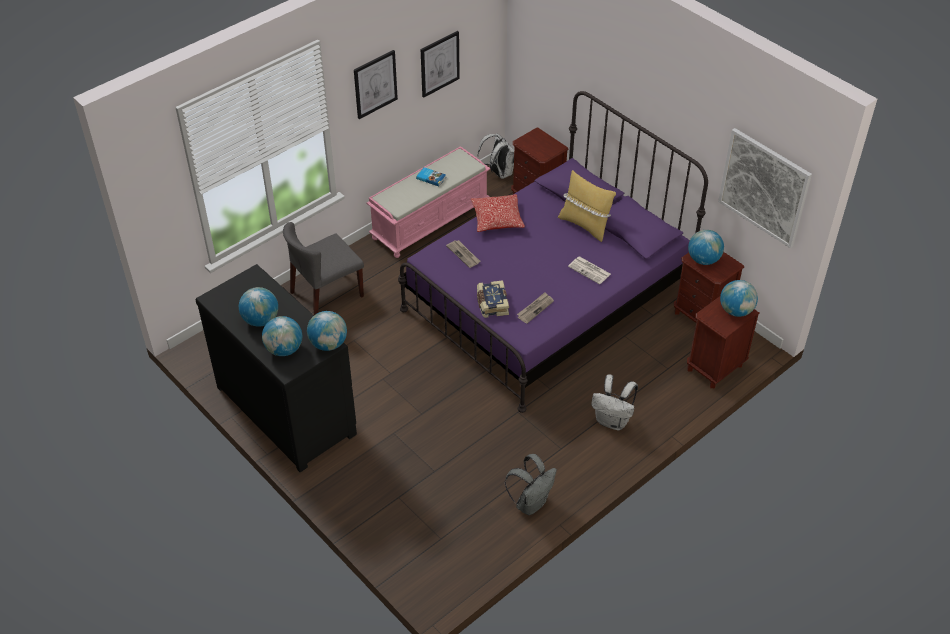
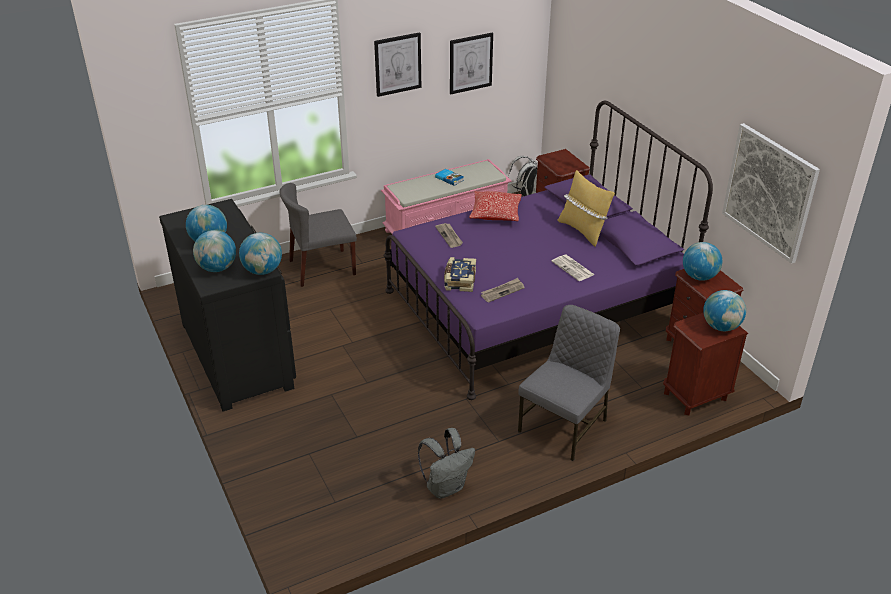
camera: 15 degrees right, 10 degrees down
white backpack [591,374,638,430] -> grey chair [518,305,620,461]

